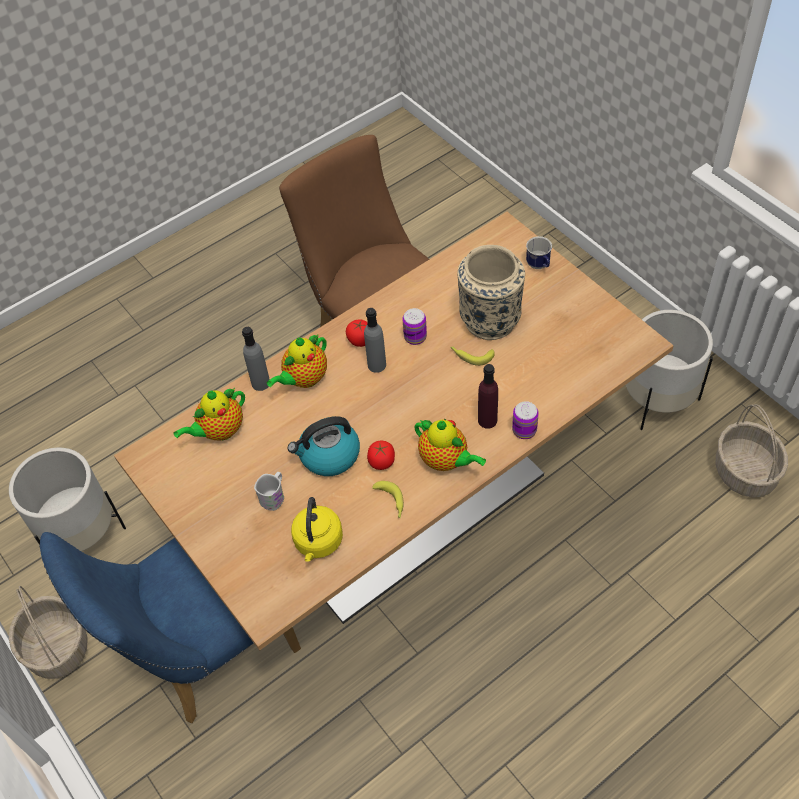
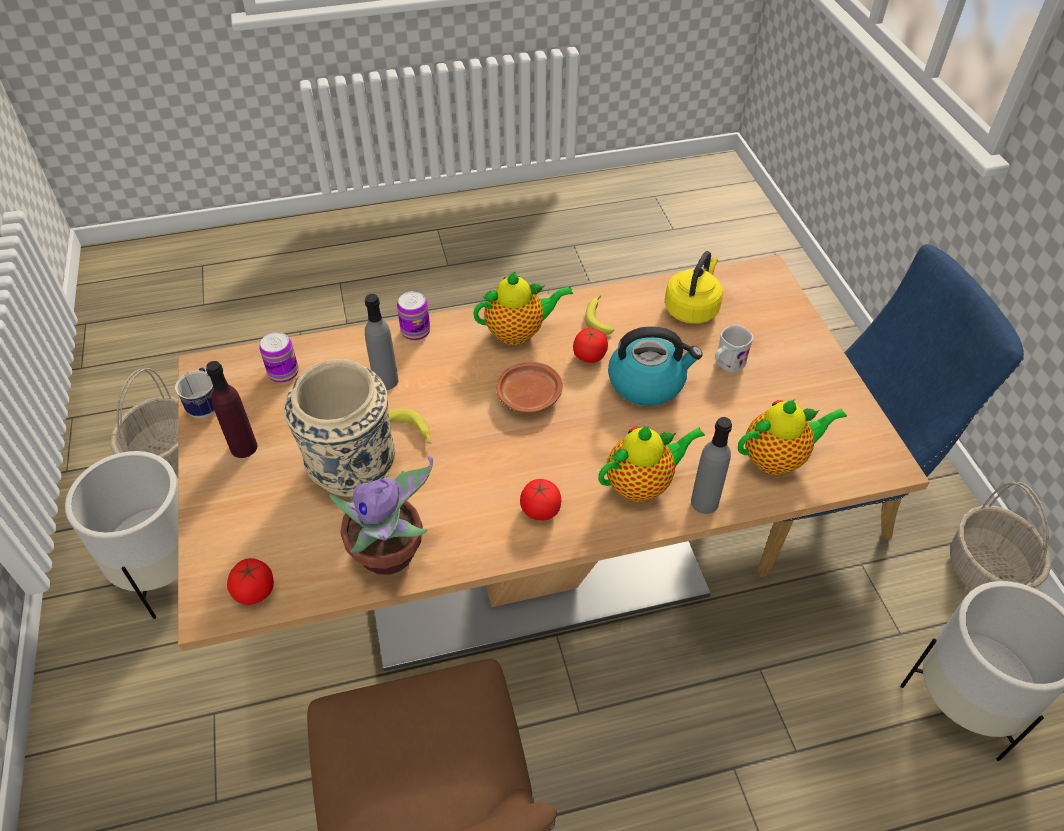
camera: 160 degrees left, 5 degrees down
grey bottle [364,308,386,373] -> grey bottle moved to [365,294,399,390]
can [402,308,427,345] -> can moved to [259,332,298,383]
teapot [414,419,486,471] -> teapot turned 105 degrees clockwise [473,271,573,345]
purple bottle [478,364,498,429] -> purple bottle moved to [206,361,257,458]
mug [526,236,552,269] -> mug moved to [175,367,215,418]
none -> tomato [227,558,274,605]
none -> potted plant [329,456,433,575]
none -> brown plate [496,362,563,413]

